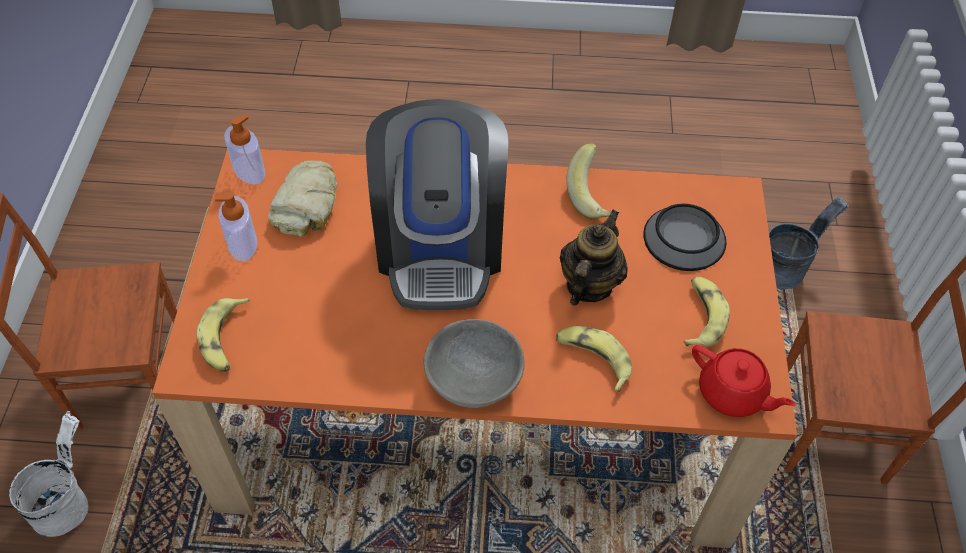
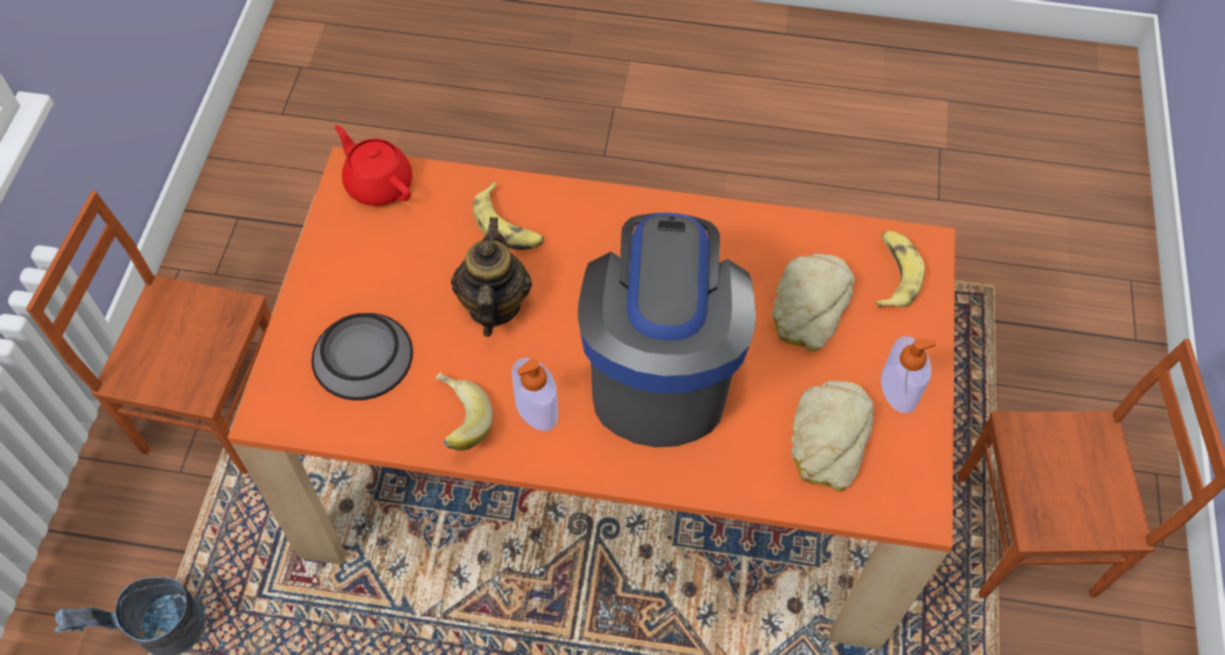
camera: 175 degrees left, 5 degrees up
white bucket [9,411,88,537] -> none
soap dispenser [224,115,266,184] -> soap dispenser moved to [512,357,558,431]
grey bowl [424,319,524,408] -> none
teapot [560,209,628,305] -> teapot turned 150 degrees clockwise [451,217,532,337]
banana [683,276,730,346] -> none
none -> bread [772,254,854,352]

